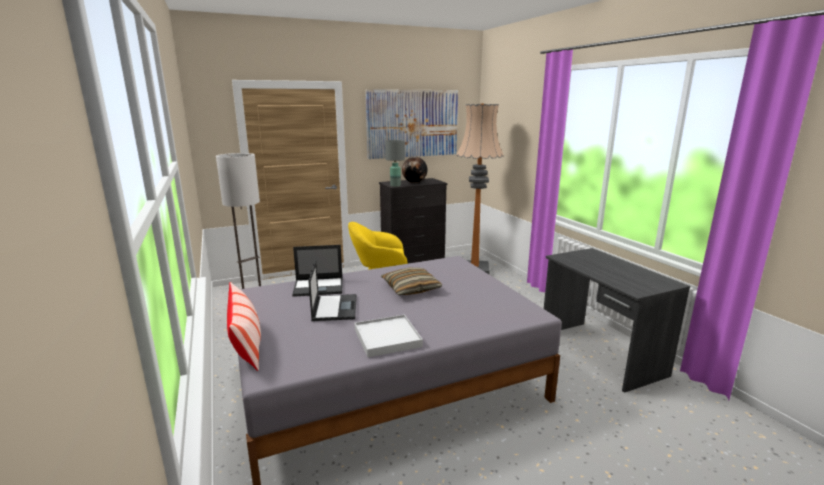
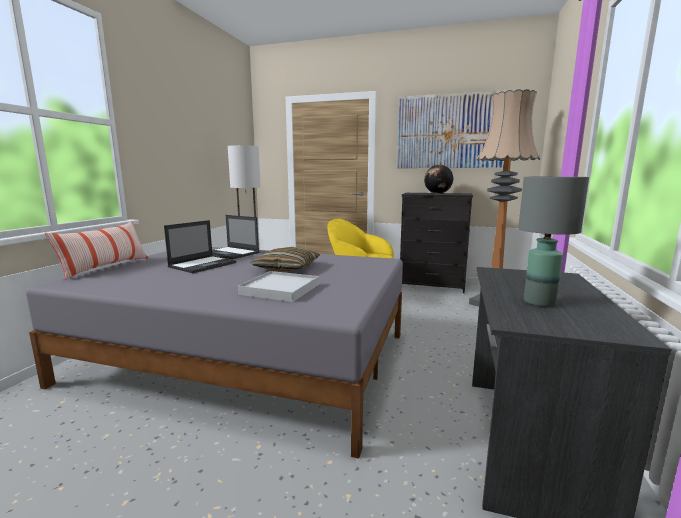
camera: 40 degrees right, 5 degrees down
white tray [355,315,423,357] -> white tray moved to [238,271,319,302]
grey table lamp [385,140,405,187] -> grey table lamp moved to [518,177,589,307]

